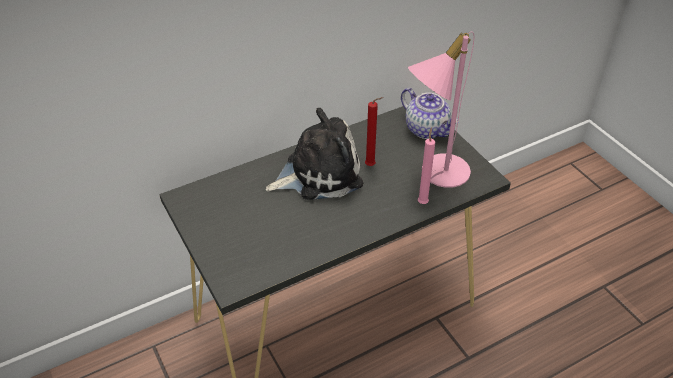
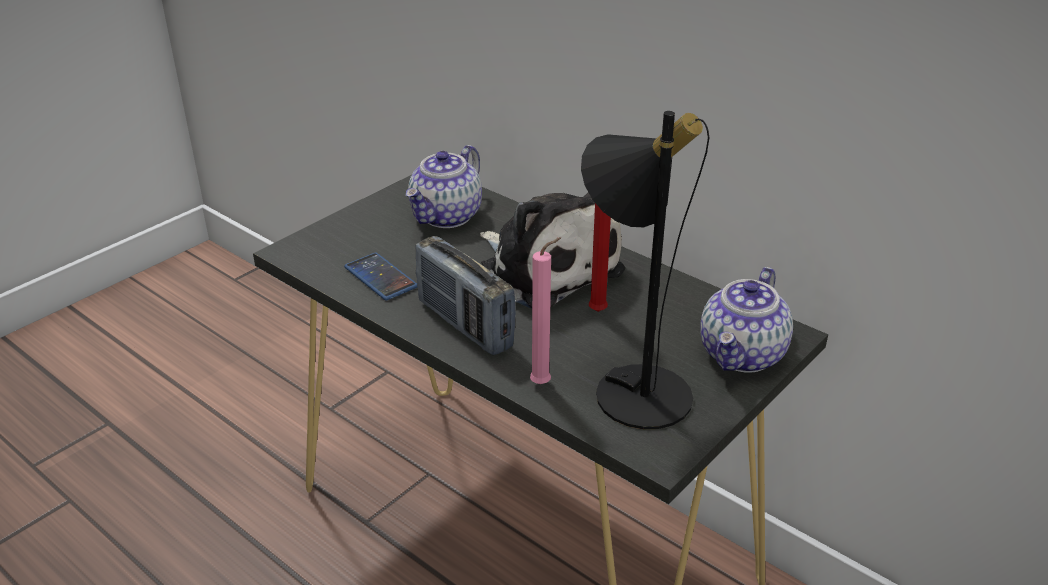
camera: 70 degrees right, 10 degrees down
pink table lamp [408,32,475,188] -> black table lamp [581,111,709,429]
none -> phone [344,252,417,300]
none -> teapot [406,145,482,228]
none -> radio [415,236,516,355]

